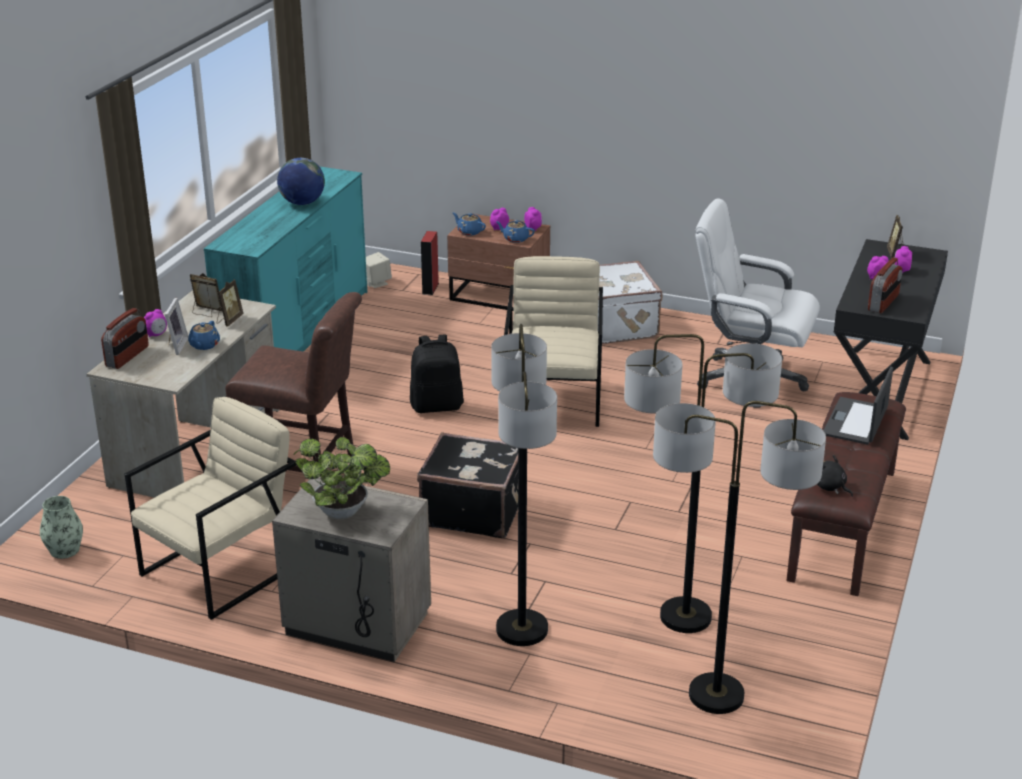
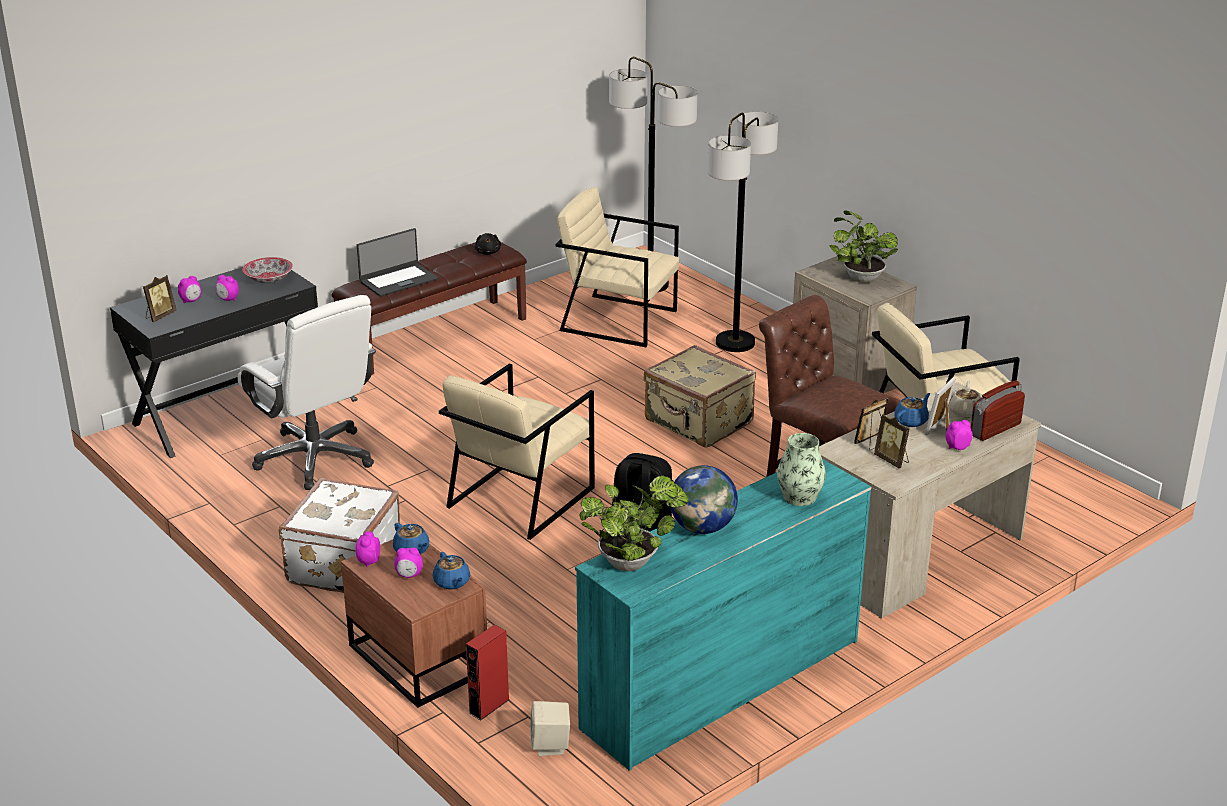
camera: 150 degrees left, 0 degrees up
vase [40,496,83,559] -> vase moved to [777,433,826,506]
black suitcase [417,432,518,538] -> beige suitcase [643,345,756,448]
floor lamp [624,334,782,633] -> beige armchair [555,187,679,347]
radio [868,257,902,313] -> bowl [243,257,293,283]
none -> potted plant [579,475,689,571]
none -> beige teapot [949,380,981,418]

